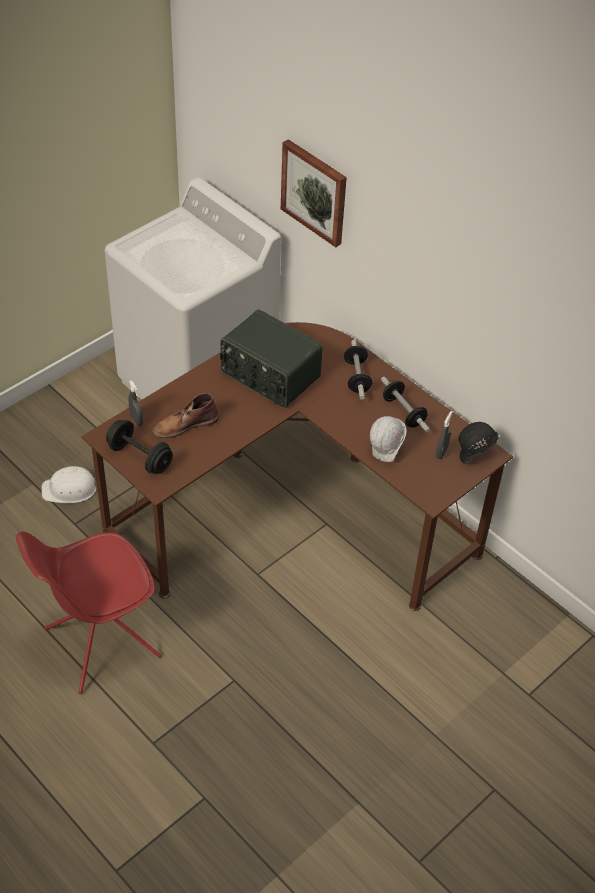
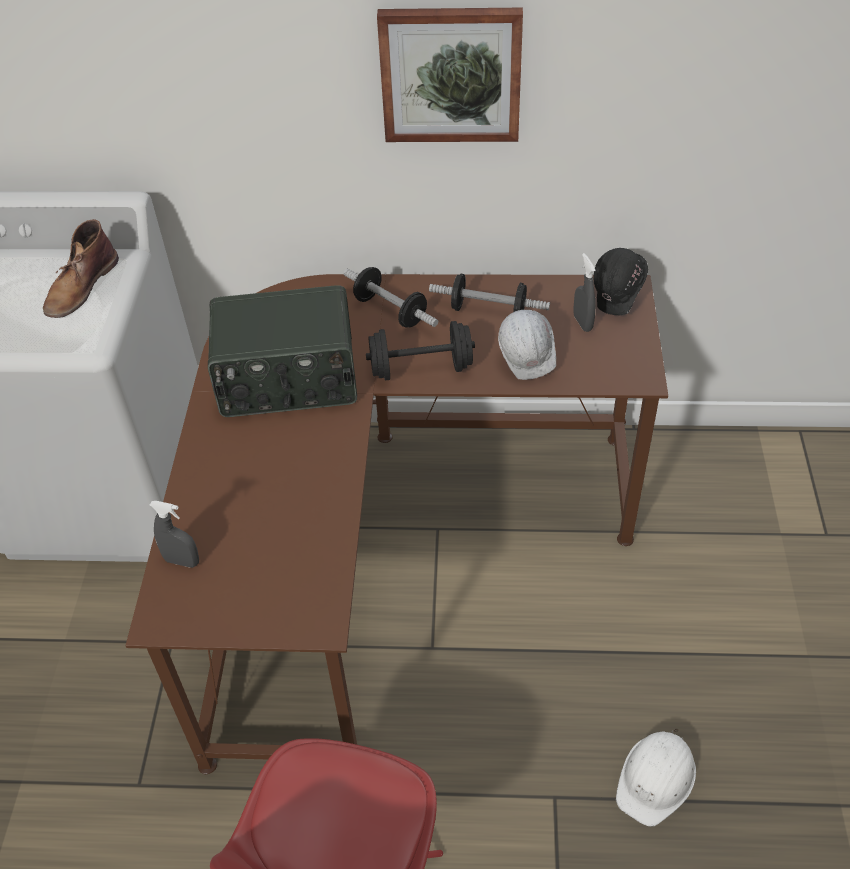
camera: 40 degrees left, 0 degrees up
white hard hat [41,466,97,504] -> white hard hat moved to [616,728,696,827]
black dumbbell [106,420,173,474] -> black dumbbell moved to [366,321,475,380]
brown boot [152,393,219,438] -> brown boot moved to [43,219,119,318]
picture [281,139,347,247] -> picture moved to [377,8,523,142]

